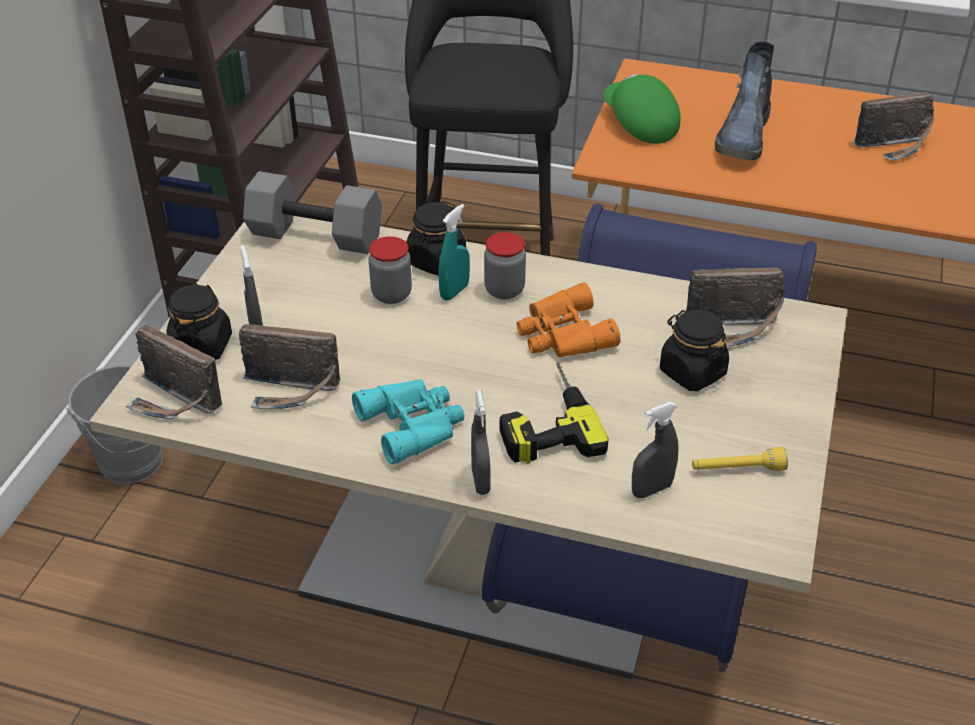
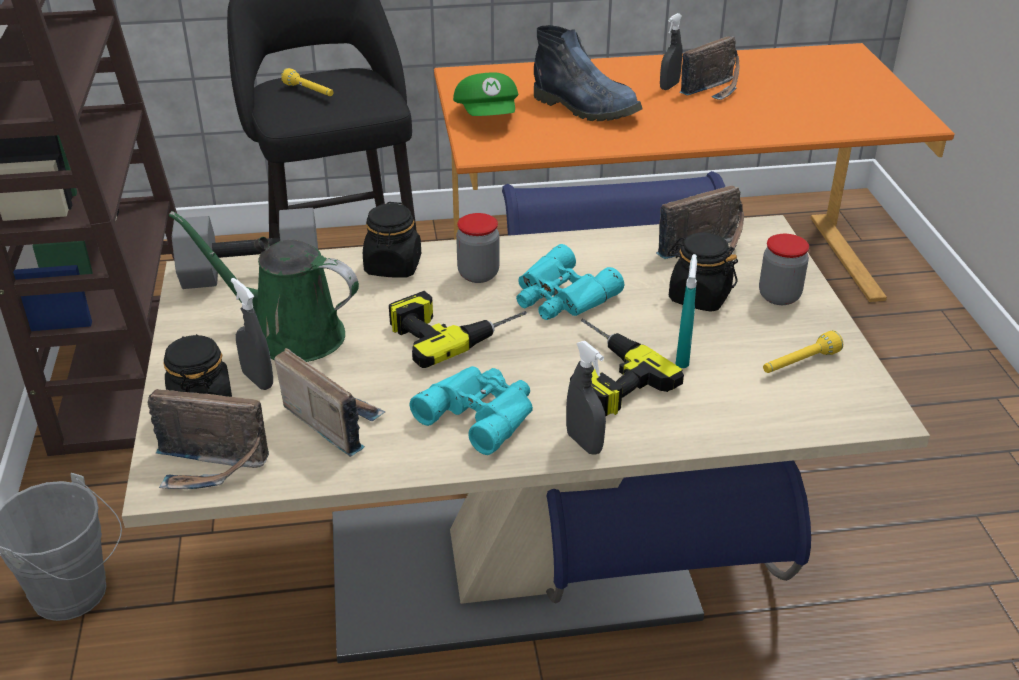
camera: 25 degrees left, 5 degrees down
radio [239,324,341,409] -> radio turned 120 degrees counterclockwise [275,348,385,457]
jar [369,236,412,304] -> jar moved to [759,234,809,305]
turquoise spray bottle [438,204,470,301] -> turquoise spray bottle moved to [675,254,697,368]
orange binoculars [517,282,621,357] -> turquoise binoculars [516,244,624,320]
green cap [603,73,681,144] -> green cap turned 135 degrees counterclockwise [453,73,518,116]
grey spray bottle [632,402,679,498] -> grey spray bottle moved to [660,13,682,90]
boot [715,42,774,160] -> boot turned 45 degrees counterclockwise [534,25,643,121]
none -> green watering can [169,211,359,362]
none -> yellow flashlight [281,68,334,96]
none -> power drill [389,291,527,368]

